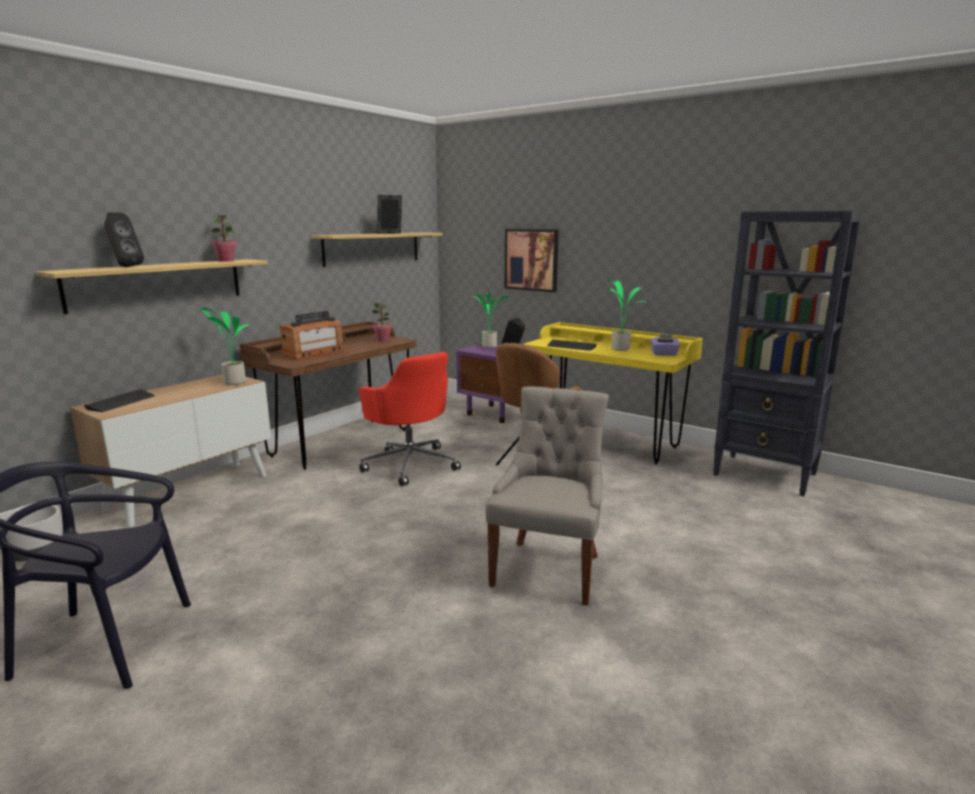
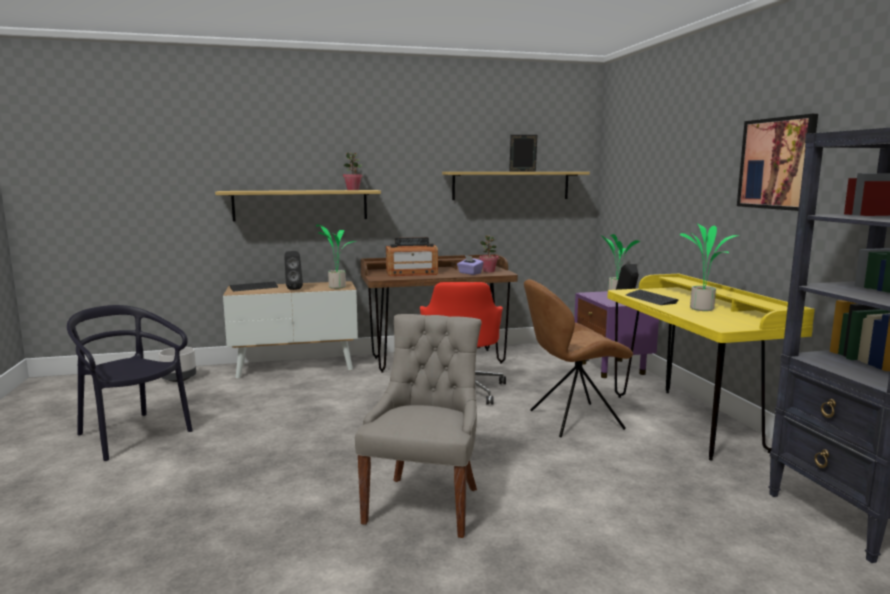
camera: 40 degrees right, 5 degrees down
black speaker [104,212,144,267] -> black speaker moved to [284,251,303,290]
grey chair [486,386,609,606] -> grey chair turned 45 degrees counterclockwise [355,314,482,538]
picture [505,229,559,292] -> picture moved to [737,114,818,211]
purple tissue box [650,334,680,356] -> purple tissue box moved to [457,255,484,275]

